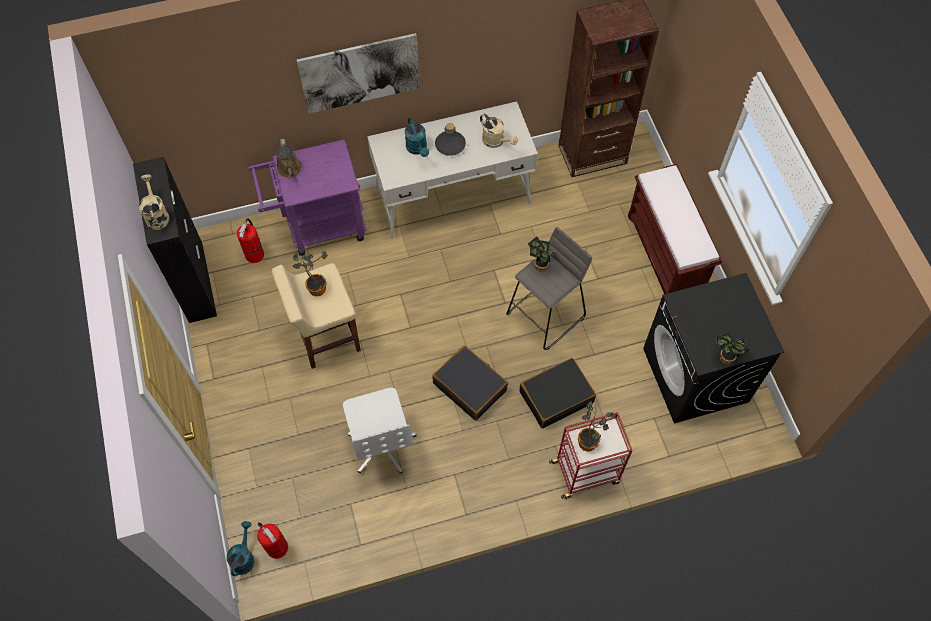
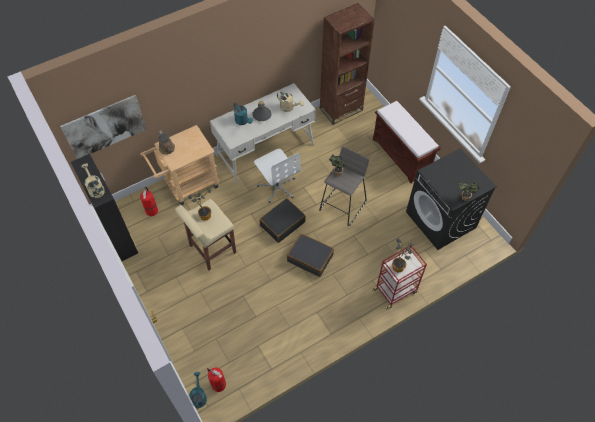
camera: 15 degrees left, 5 degrees down
purple cart [248,139,367,256] -> beige cart [140,125,219,205]
picture [297,33,420,114] -> picture moved to [60,95,146,159]
white office chair [343,388,417,474] -> white office chair moved to [254,149,301,203]
black suitcase [519,358,596,428] -> black suitcase moved to [259,198,306,243]

